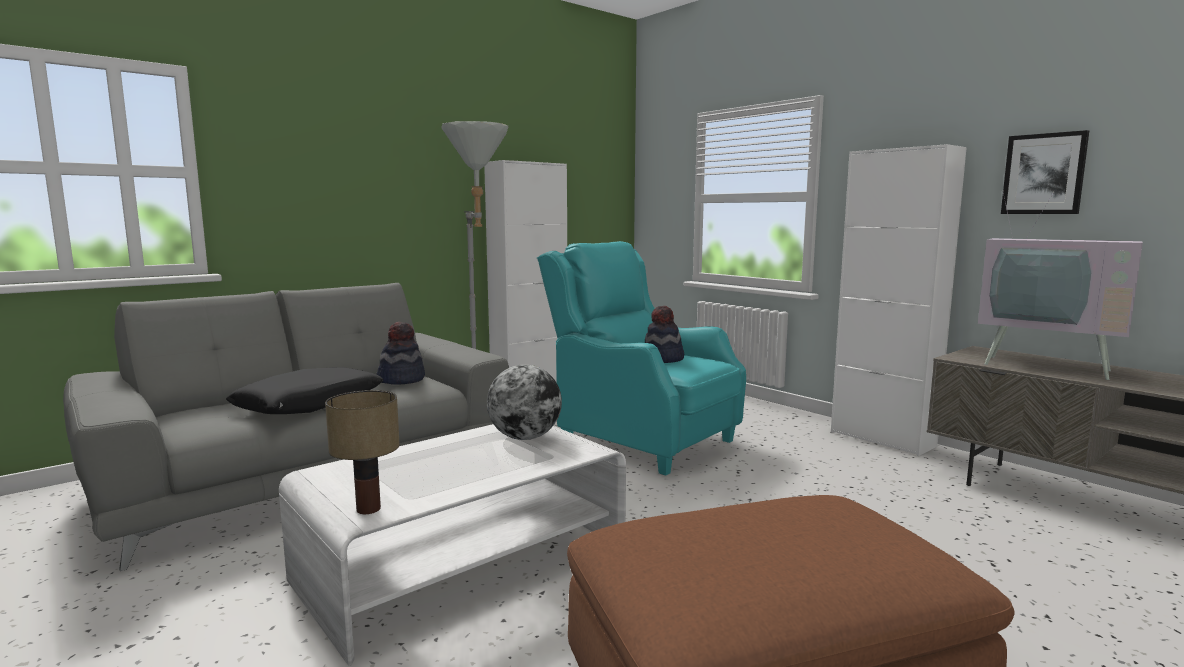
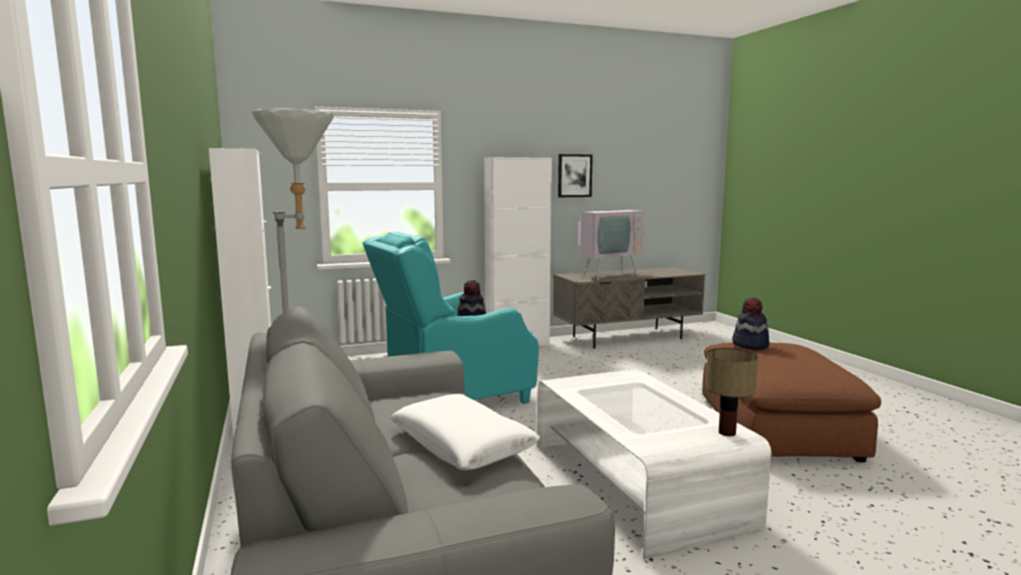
camera: 70 degrees left, 0 degrees up
black pillow [226,367,384,414] -> white pillow [391,394,540,470]
hat [376,322,425,385] -> hat moved to [732,297,770,350]
globe [487,365,562,440] -> none

